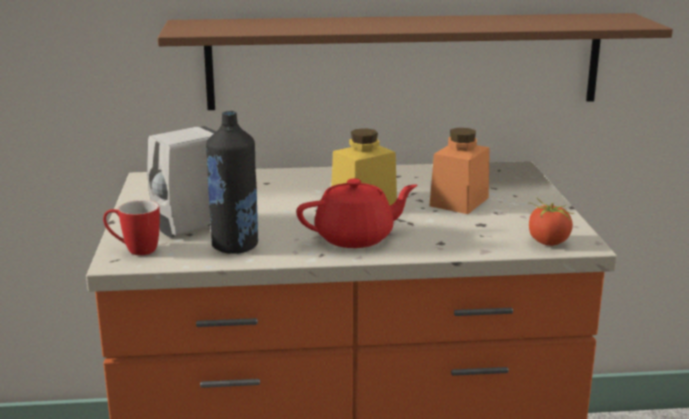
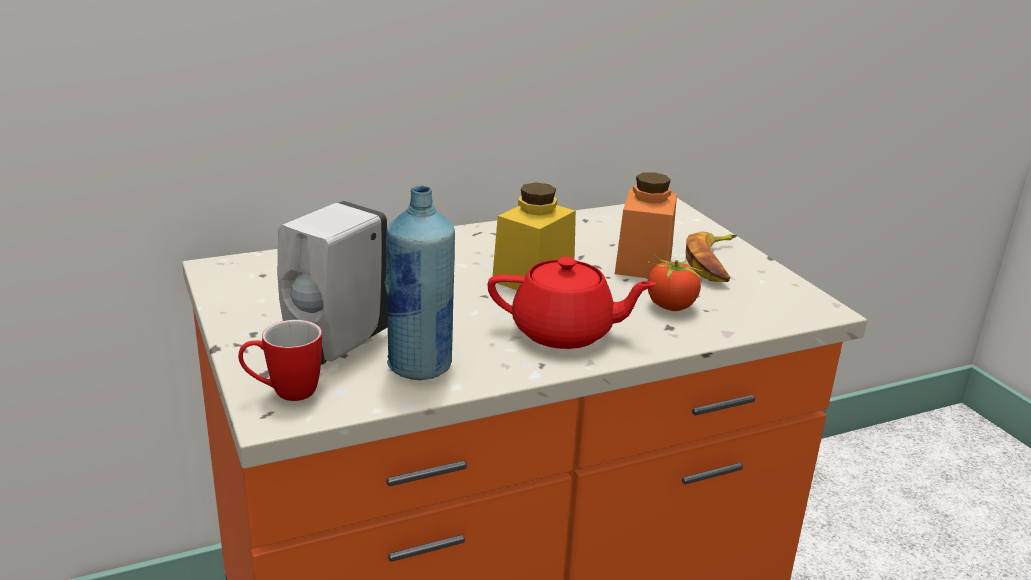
camera: 20 degrees left, 5 degrees up
brown shelf [158,13,673,110] -> none
black bottle [206,111,258,254] -> blue bottle [385,185,455,380]
red teapot [296,178,417,248] -> red teapot turned 45 degrees clockwise [487,257,657,349]
tomato [528,198,574,246] -> tomato moved to [648,253,703,311]
none -> banana [686,232,737,282]

